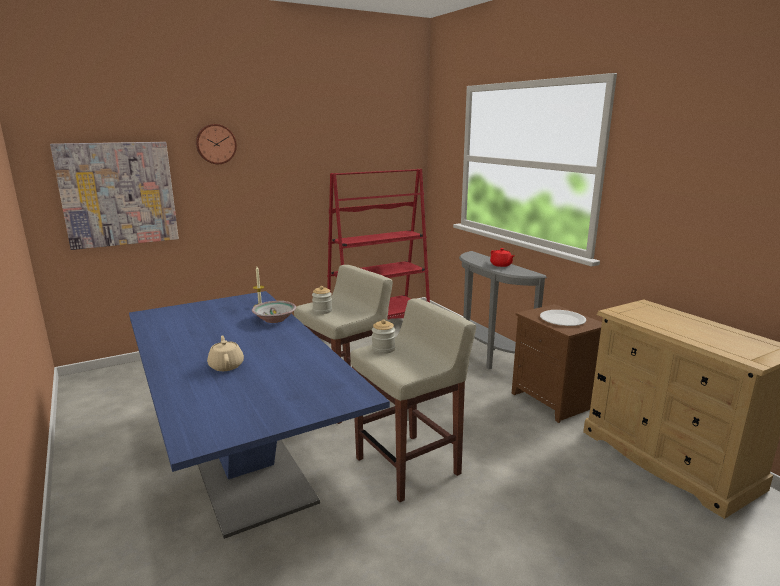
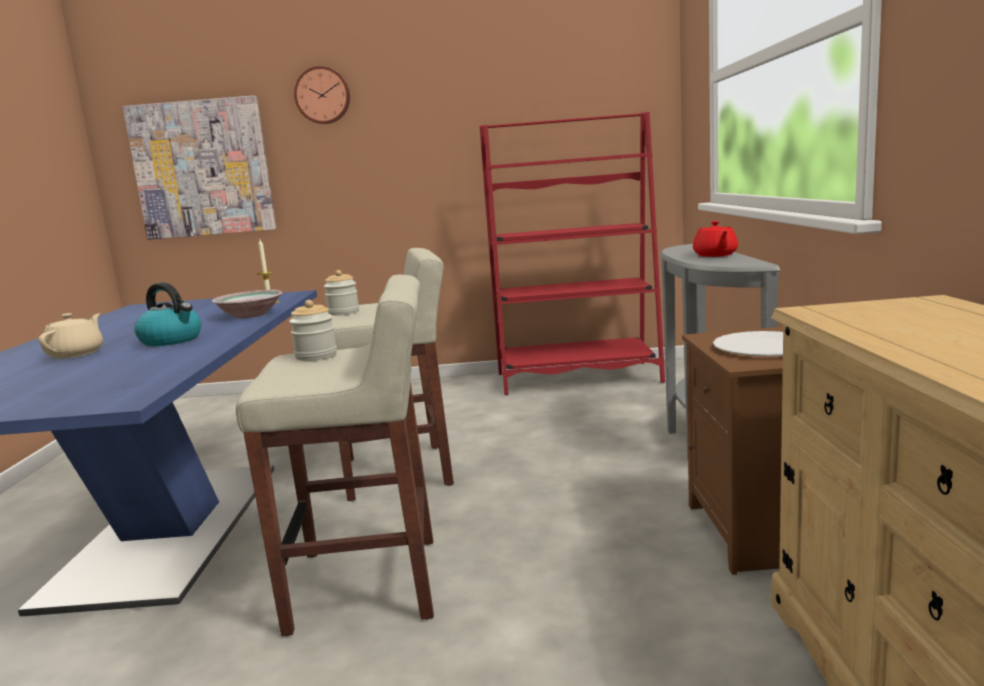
camera: 30 degrees right, 5 degrees down
none -> kettle [134,282,201,346]

